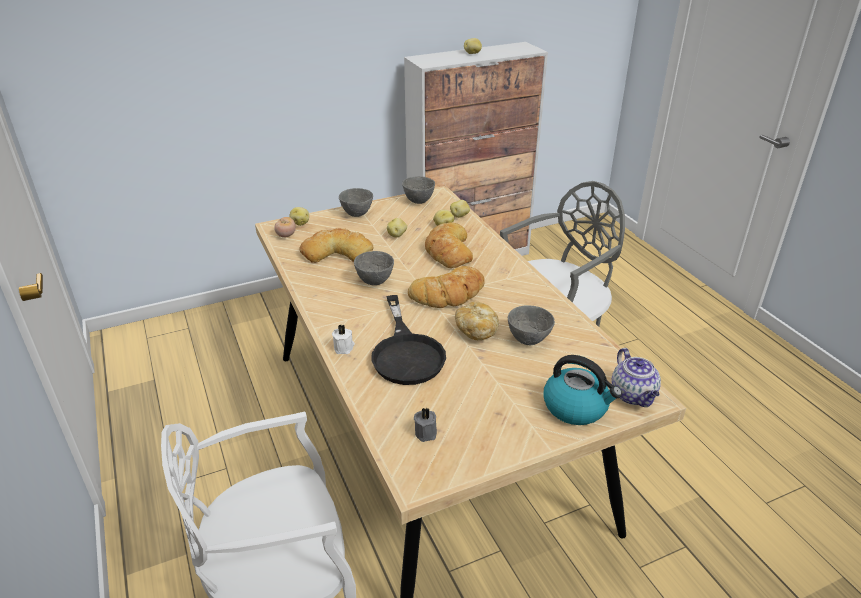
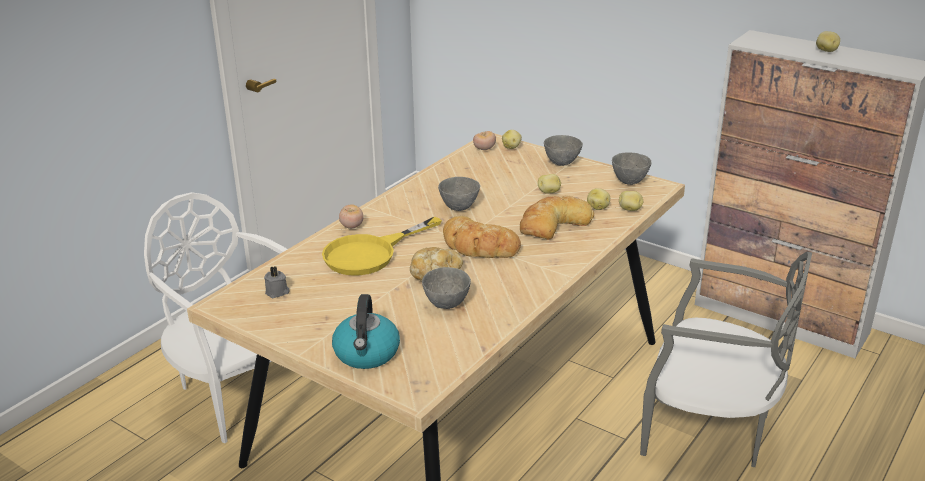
camera: 60 degrees right, 5 degrees down
bread [299,228,374,263] -> none
white candle [332,325,355,354] -> tomato [339,204,364,229]
black frying pan [371,295,446,385] -> yellow frying pan [322,217,442,276]
teapot [611,348,661,407] -> none

